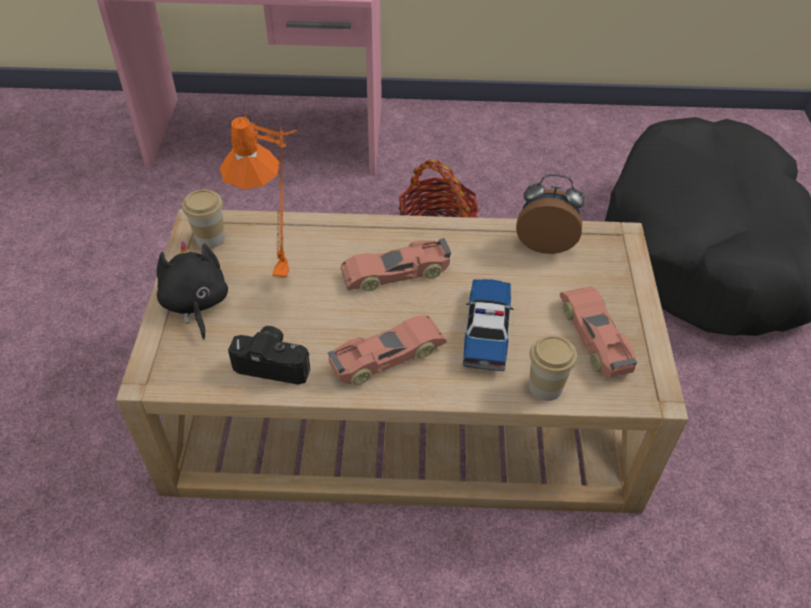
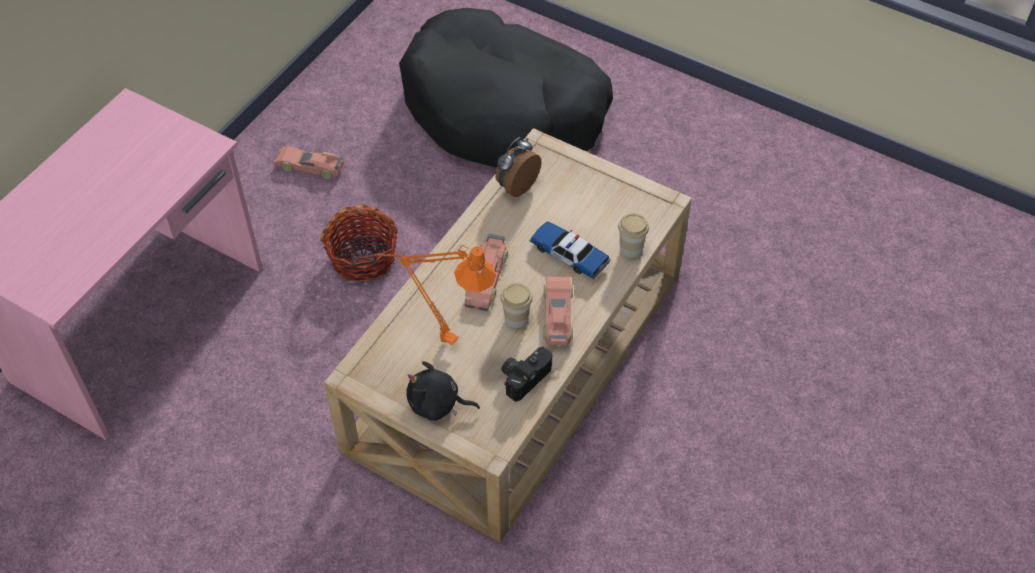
camera: 60 degrees left, 5 degrees up
cup [183,190,225,249] -> cup moved to [500,283,533,328]
toy car [560,287,637,377] -> toy car moved to [273,146,344,179]

